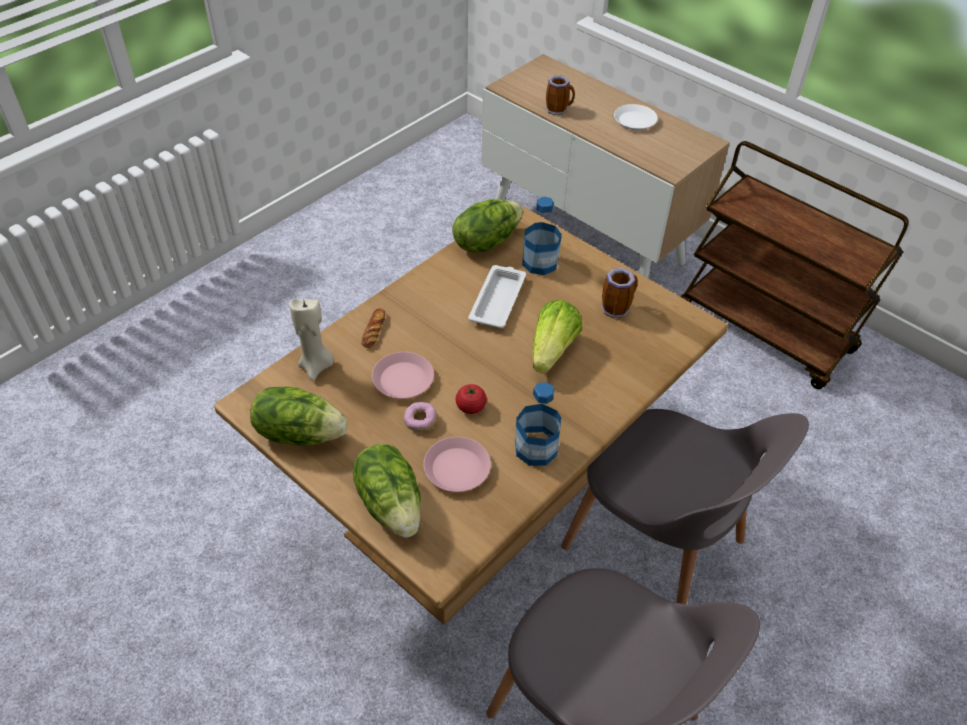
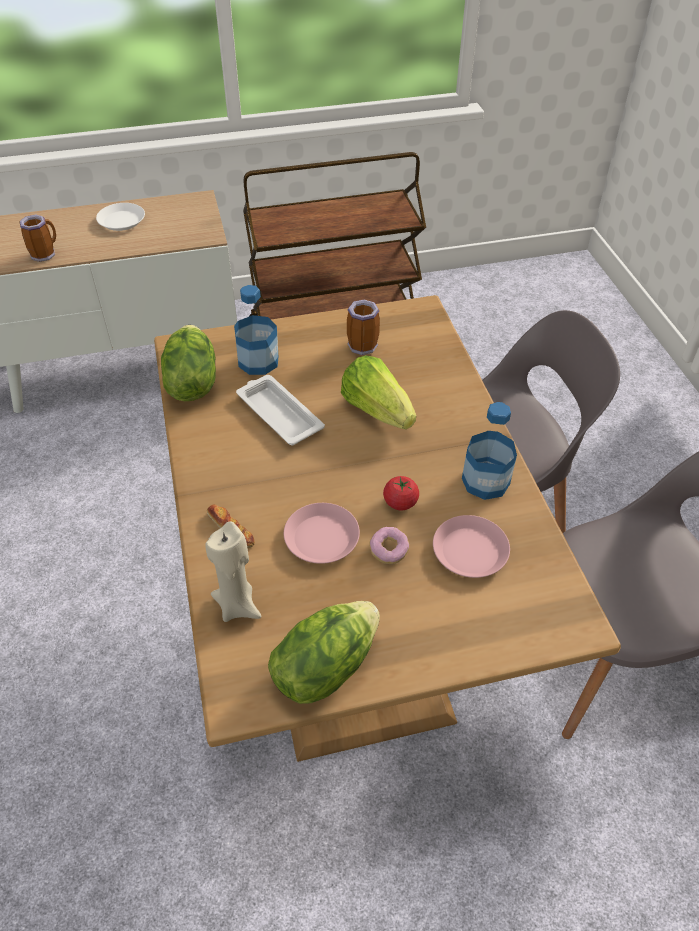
camera: 55 degrees left, 0 degrees up
lettuce [353,444,421,538] -> none

